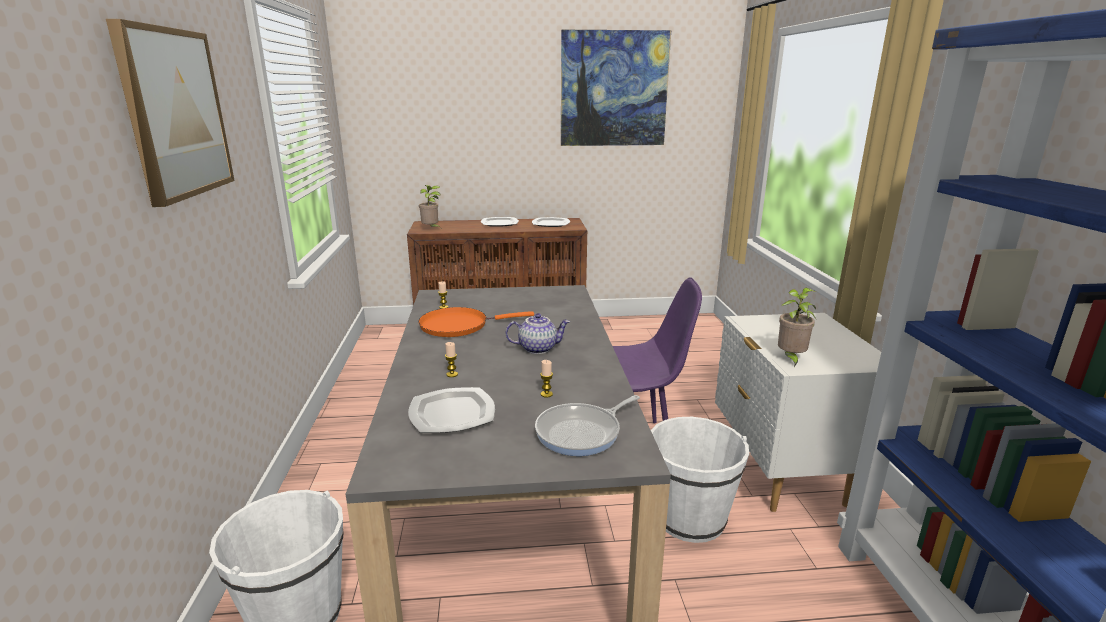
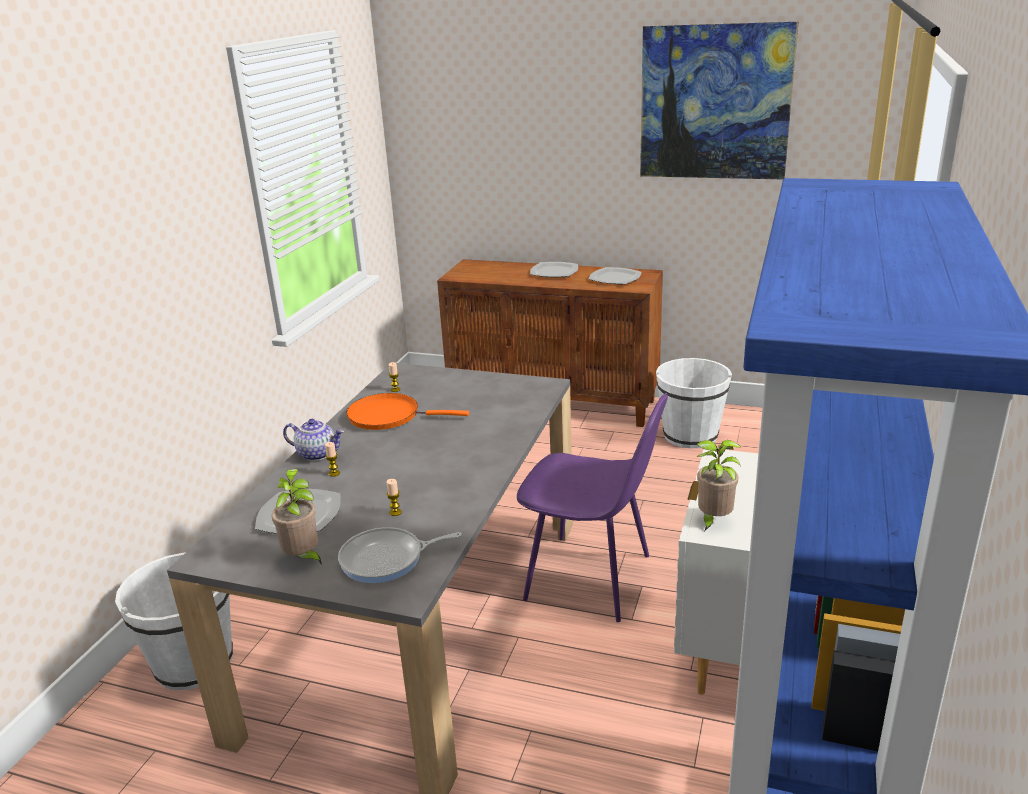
camera: 25 degrees right, 5 degrees up
picture [106,19,235,207] -> none
potted plant [419,185,442,229] -> potted plant moved to [272,469,322,565]
teapot [505,313,570,354] -> teapot moved to [283,419,344,461]
white bucket [651,417,749,543] -> white bucket moved to [656,358,732,448]

